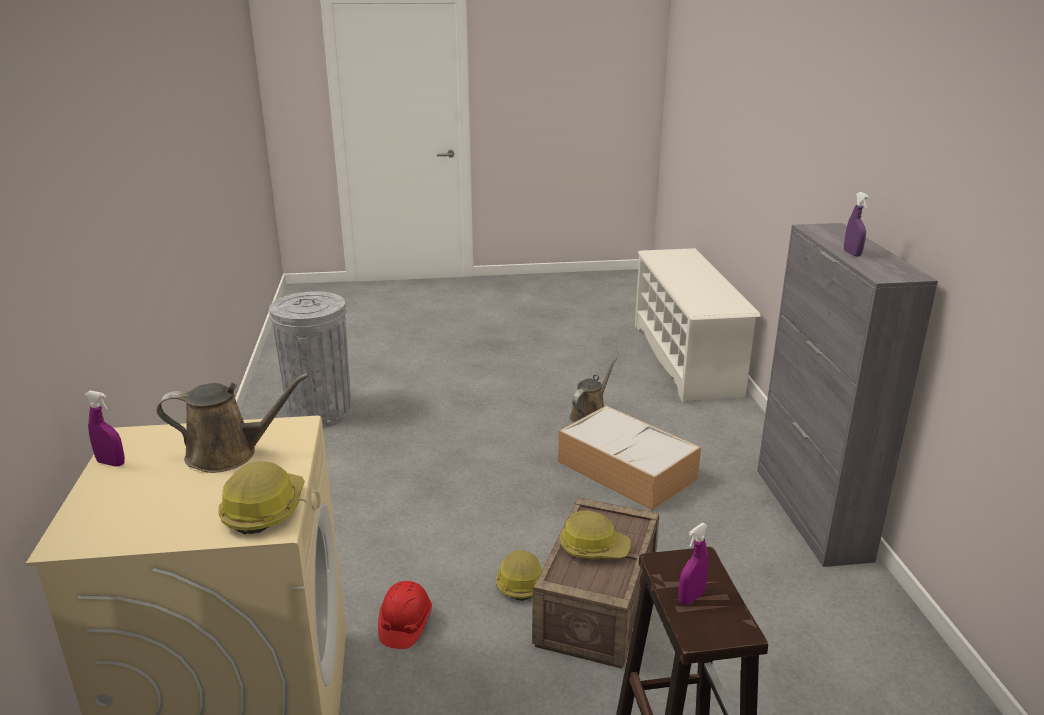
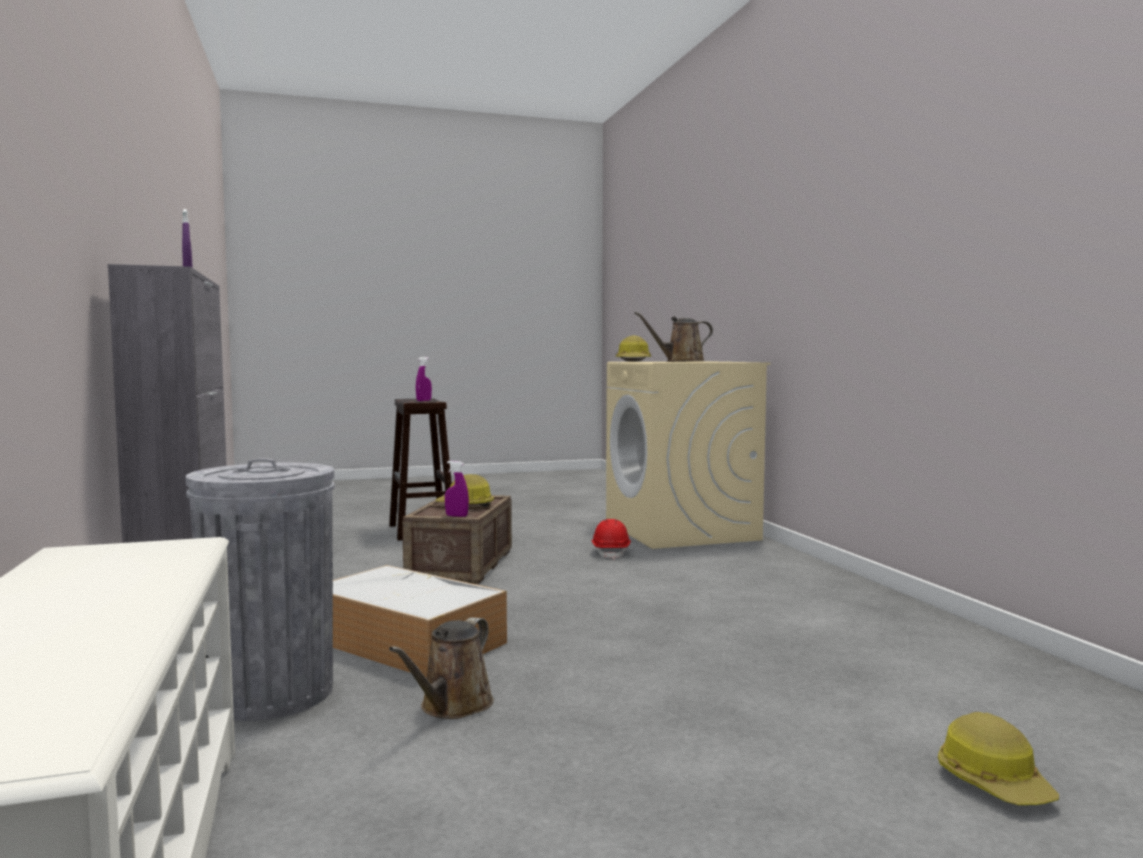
camera: 170 degrees right, 20 degrees down
purple spray bottle [84,391,125,467] -> purple spray bottle moved to [445,461,469,517]
grey trash can [269,291,352,428] -> grey trash can moved to [186,458,335,721]
hard hat [496,550,542,601] -> hard hat moved to [938,712,1059,805]

